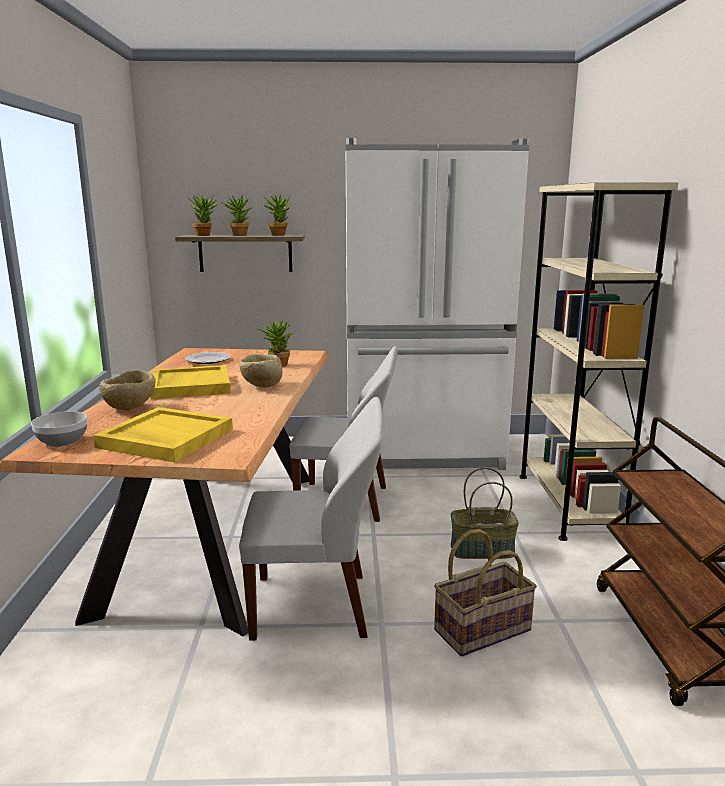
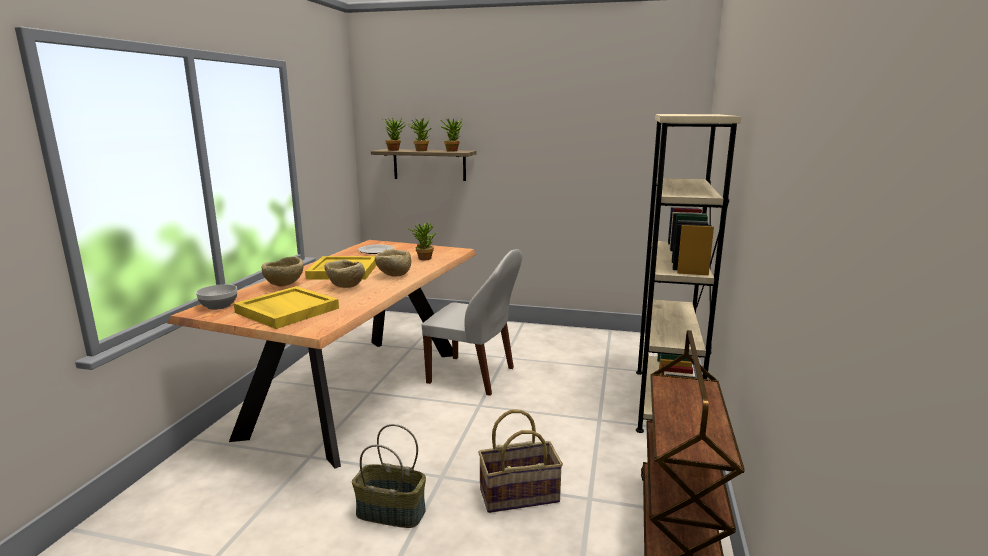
camera: 15 degrees right, 0 degrees up
white chair [239,397,383,641] -> none
white fridge [346,138,529,470] -> none
basket [451,467,519,559] -> basket moved to [352,424,426,528]
none -> beige bowl [324,260,365,288]

